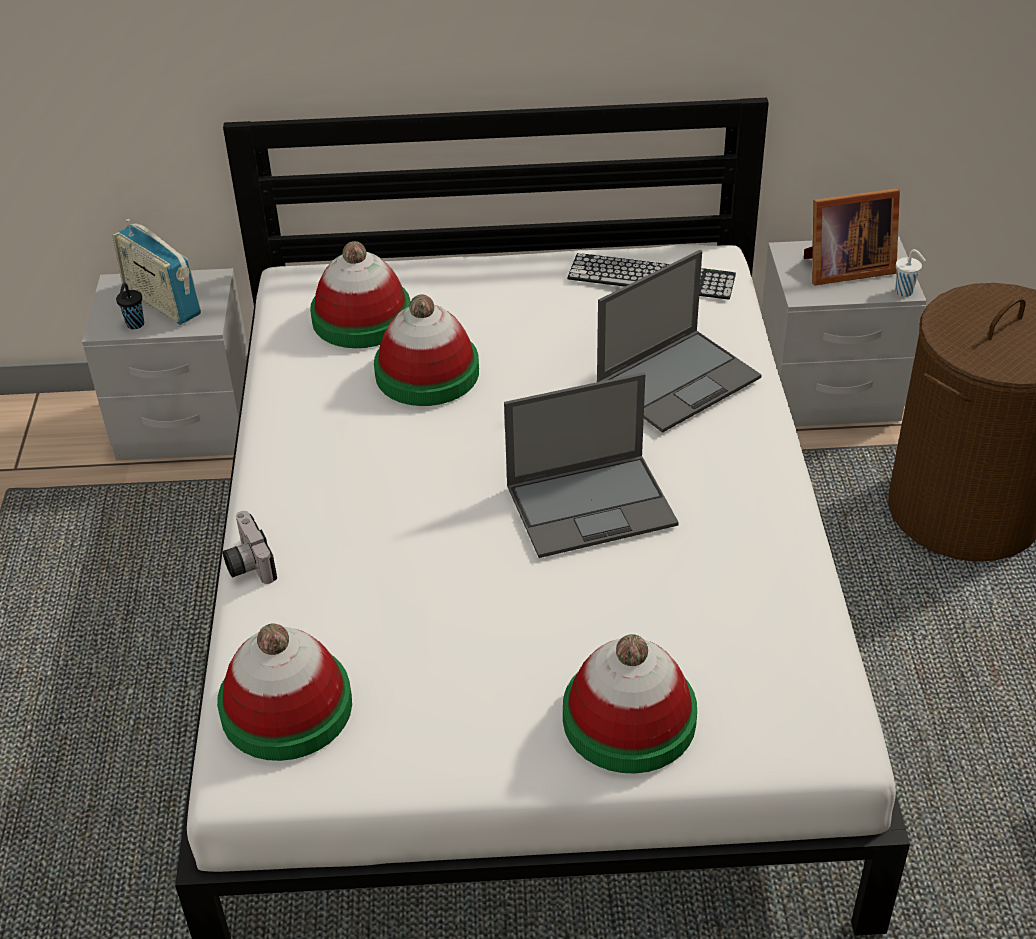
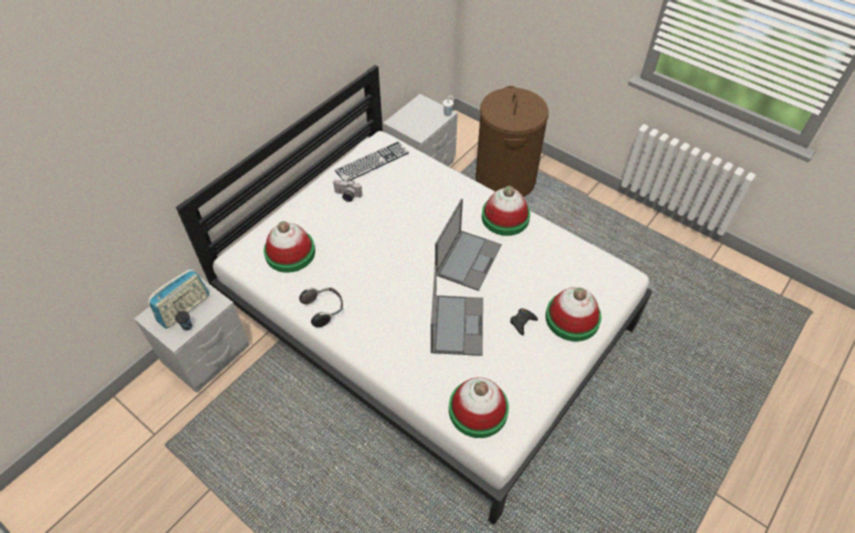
camera: 50 degrees left, 10 degrees up
radio [112,219,201,325] -> radio turned 45 degrees counterclockwise [148,269,209,329]
camera [223,511,277,584] -> camera moved to [333,179,362,202]
hat [374,294,479,406] -> hat moved to [482,186,530,236]
laptop [597,250,762,433] -> laptop moved to [431,265,483,356]
picture frame [804,188,900,285] -> none
none -> headphones [299,287,343,327]
none -> black game controller [510,308,538,335]

